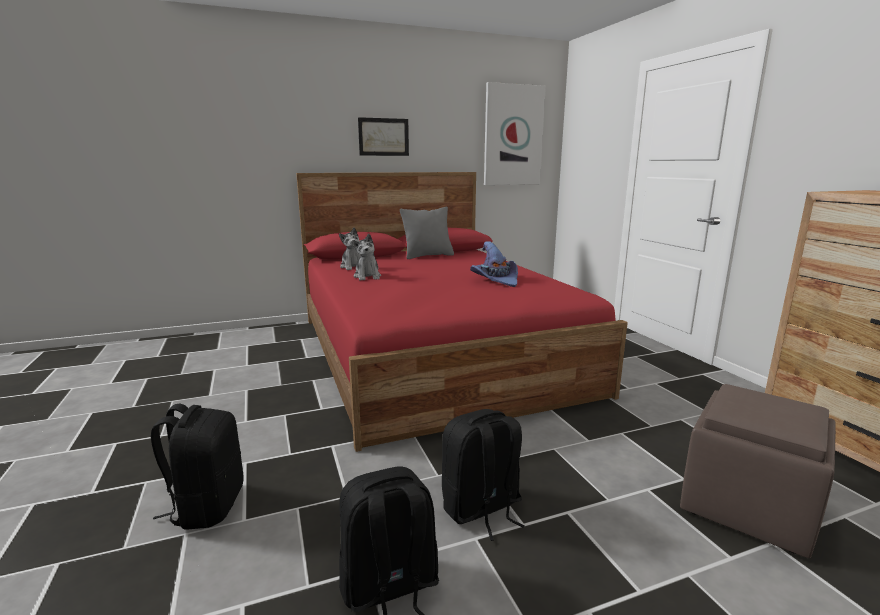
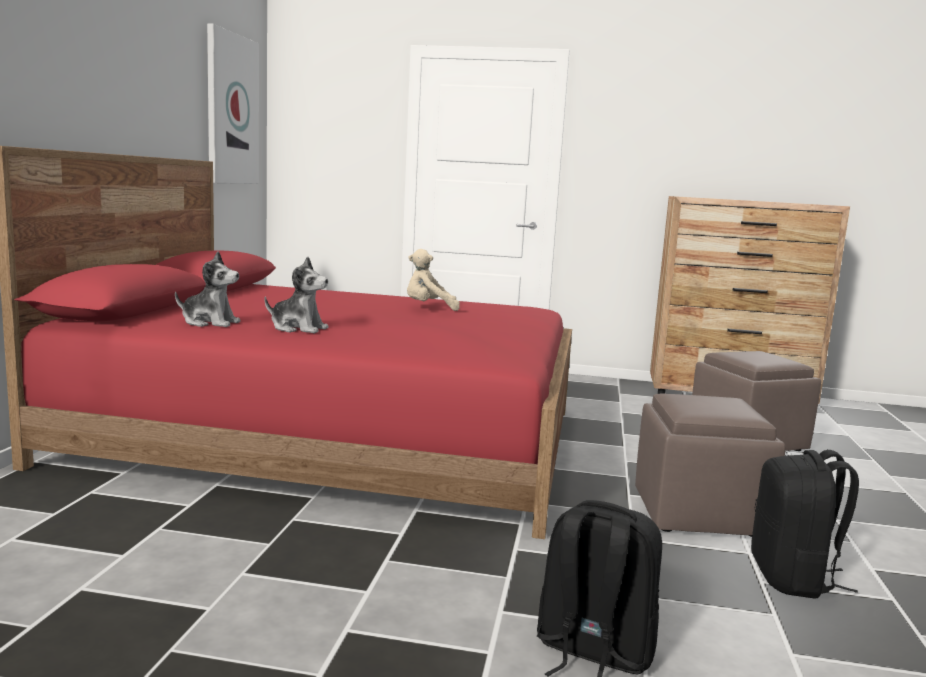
camera: 60 degrees left, 5 degrees down
picture [358,117,409,156] -> none
grey pillow [400,207,454,259] -> none
black backpack [442,409,525,541] -> brown ottoman [635,394,786,537]
purple hat [470,241,518,287] -> beige plush toy [407,249,460,311]

